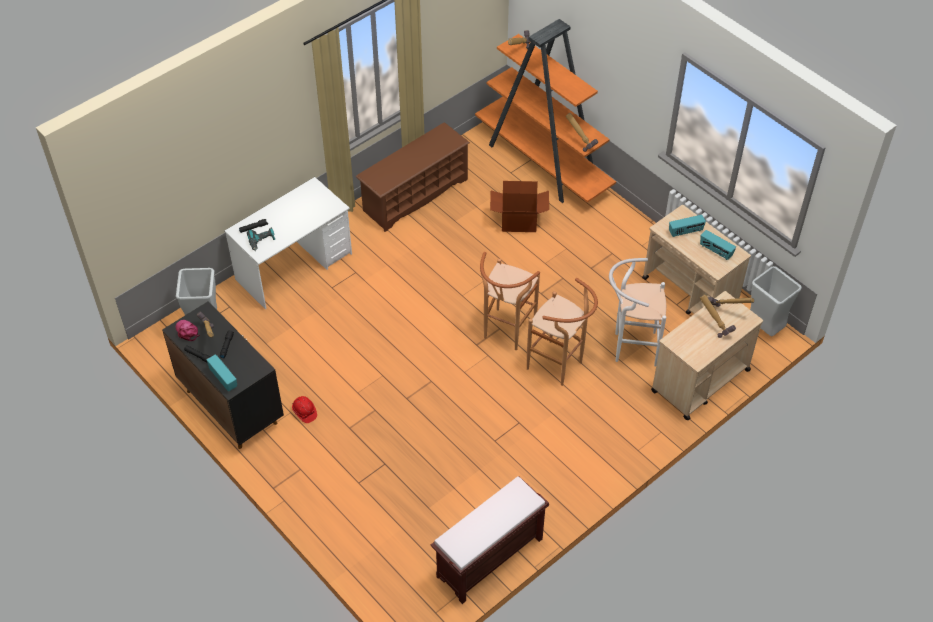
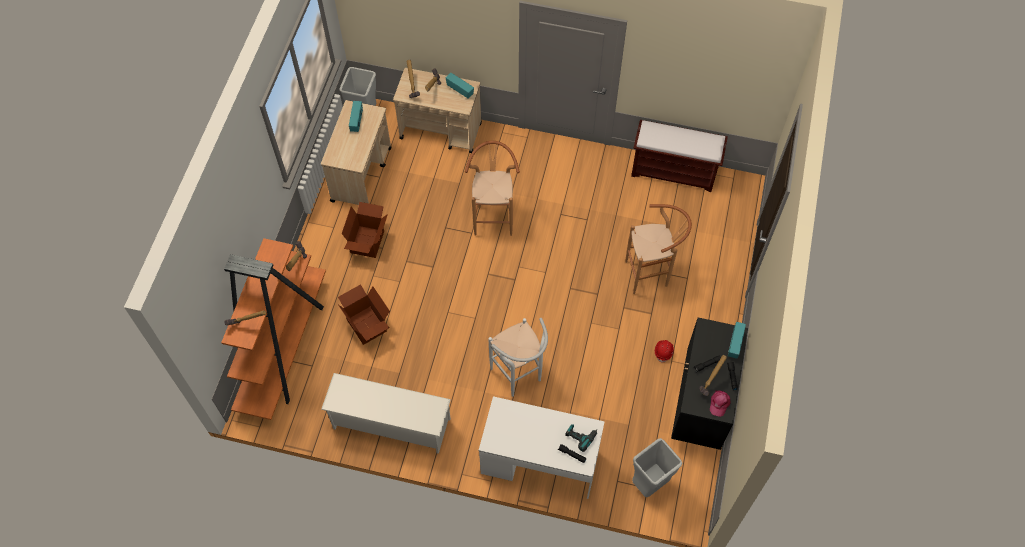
camera: 125 degrees left, 10 degrees up
brown shoe rack [356,122,470,232] -> white shoe rack [321,373,451,454]
brown stool [480,252,540,350] -> brown stool moved to [625,204,692,294]
white stool [609,258,666,367] -> white stool moved to [488,318,548,397]
radio [669,215,706,237] -> radio moved to [445,73,474,99]
none -> cardboard box [342,202,388,258]

